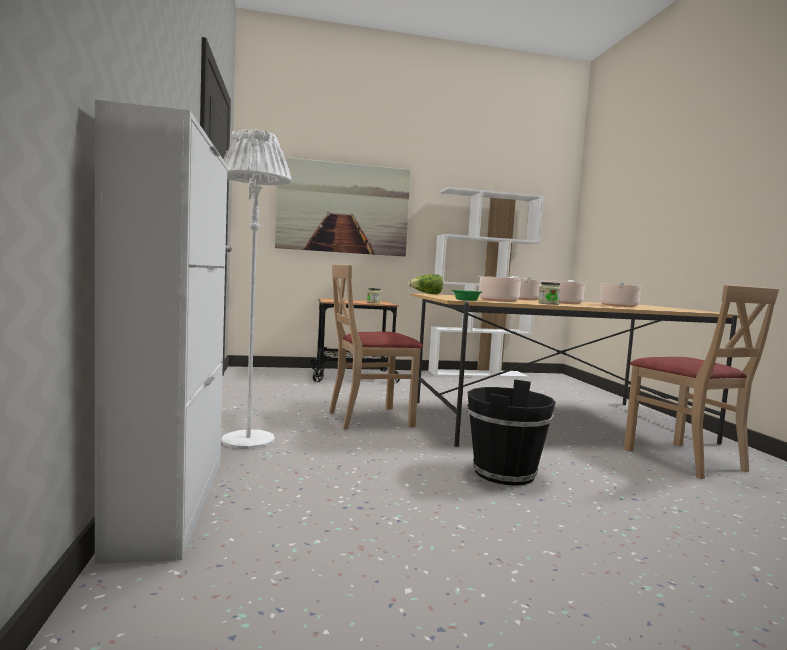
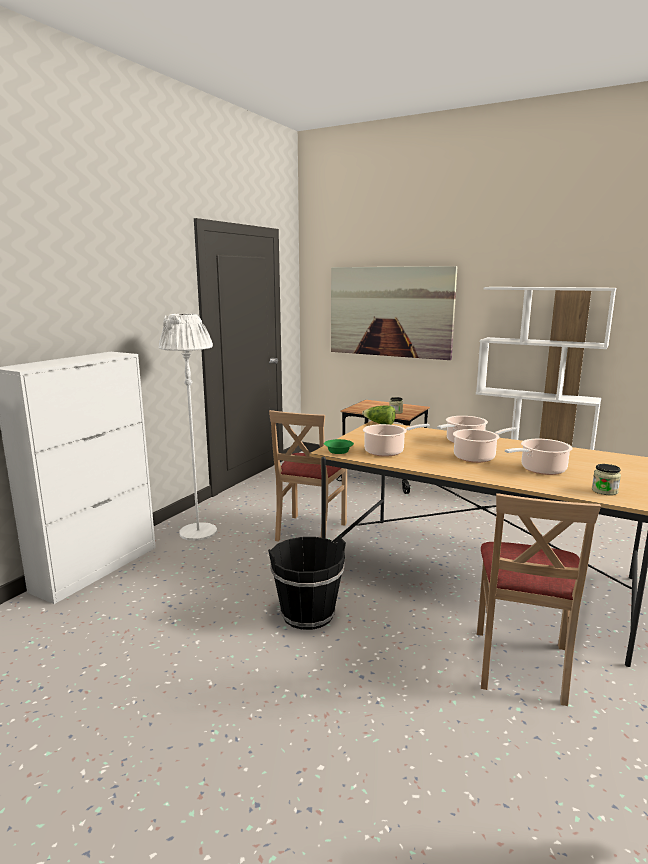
camera: 40 degrees right, 10 degrees up
beige chair [329,265,423,429] -> beige chair turned 90 degrees counterclockwise [269,410,347,542]
jar [538,282,561,305] -> jar moved to [592,464,621,495]

